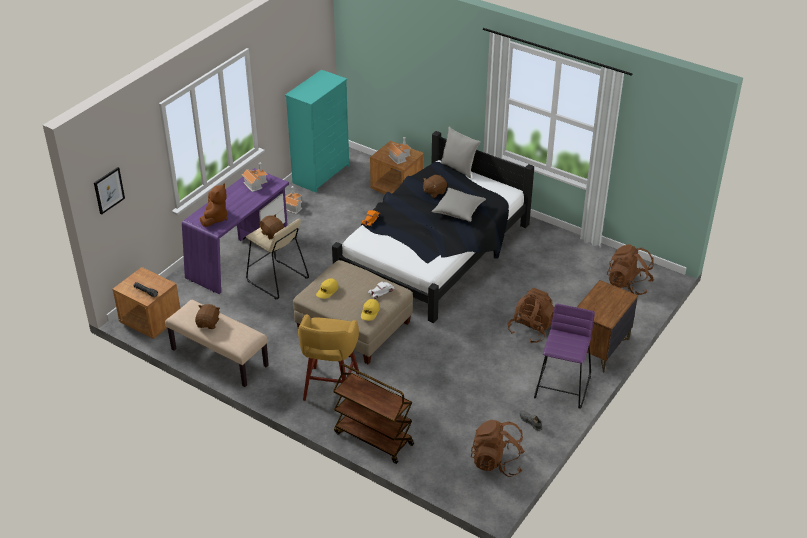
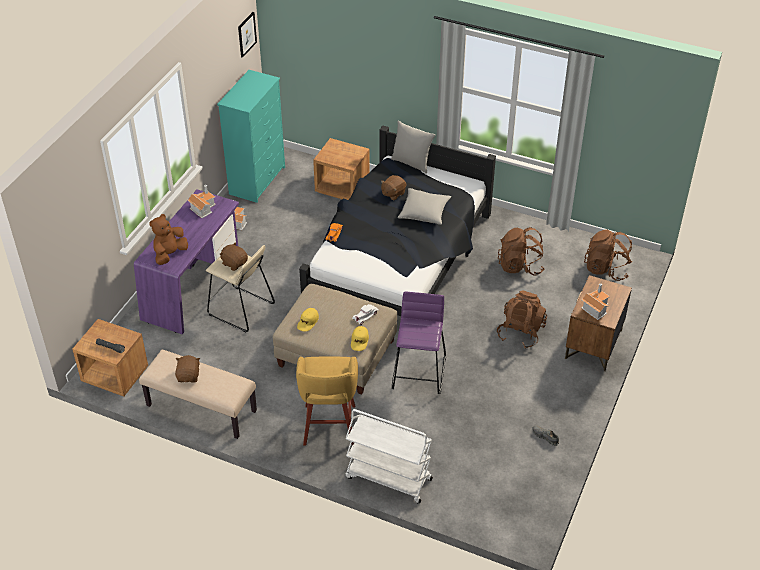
camera: 10 degrees left, 5 degrees up
picture [94,167,125,215] -> picture moved to [238,12,257,58]
brown plush toy [200,183,228,227] -> brown plush toy turned 150 degrees counterclockwise [149,214,188,265]
brown cart [333,364,414,464] -> white cart [346,409,433,504]
toy house [388,137,411,164] -> toy house moved to [582,283,610,320]
brown backpack [471,420,525,477] -> brown backpack moved to [498,227,544,275]
purple stool [534,304,595,409] -> purple stool moved to [392,291,446,394]

